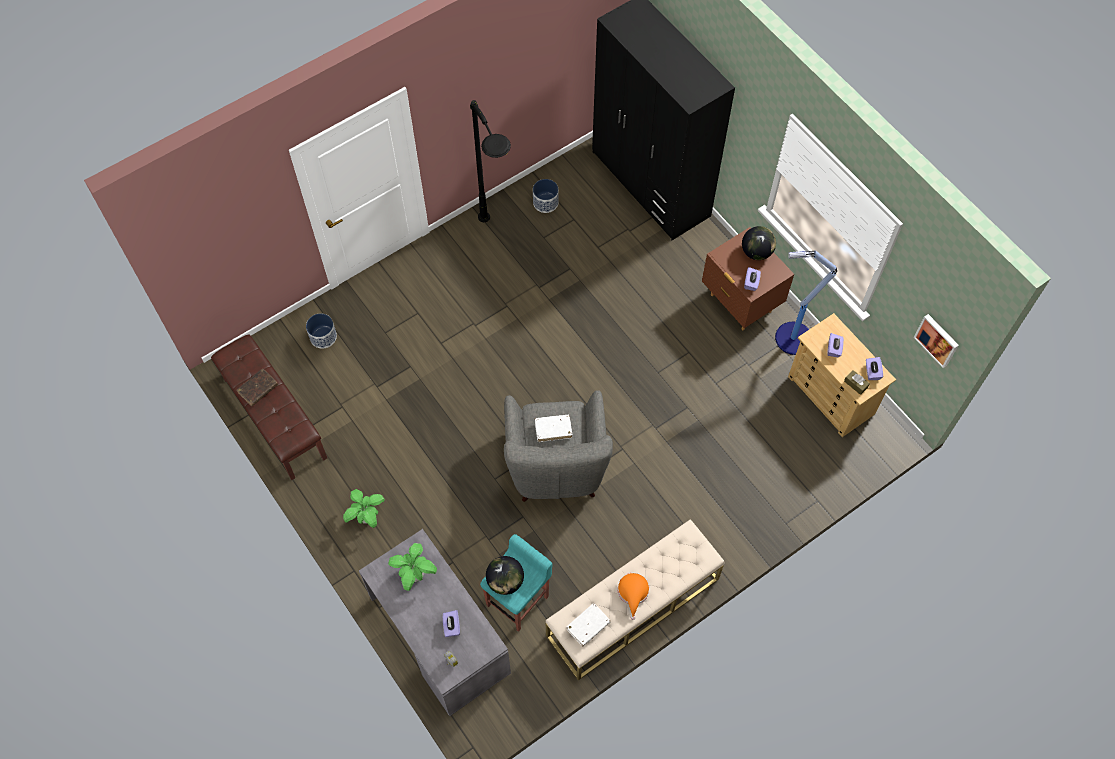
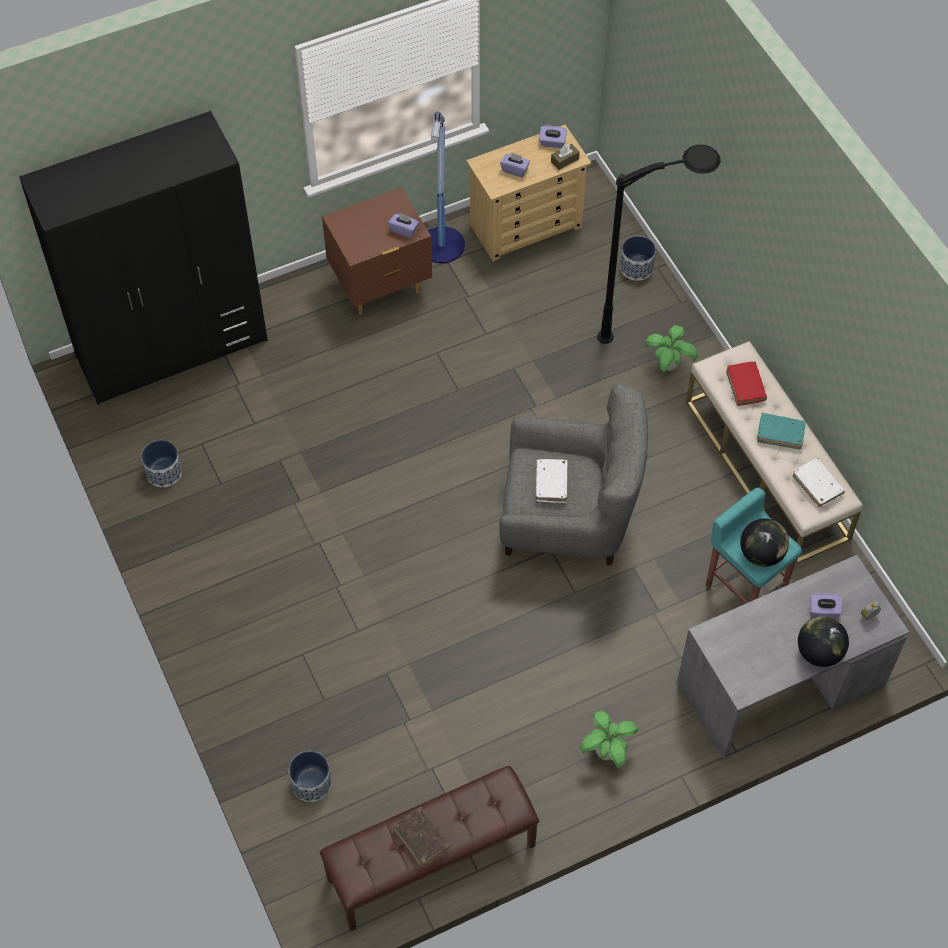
camera: 80 degrees left, 5 degrees down
potted plant [388,543,437,591] -> potted plant moved to [645,325,698,372]
black floor lamp [470,100,511,222] -> black floor lamp moved to [597,145,721,344]
orange hat [617,573,650,620] -> turquoise book [757,413,806,450]
globe [742,226,776,260] -> globe moved to [798,616,849,667]
picture [914,314,959,368] -> none
none -> planter [620,236,656,281]
none -> red book [726,362,767,406]

